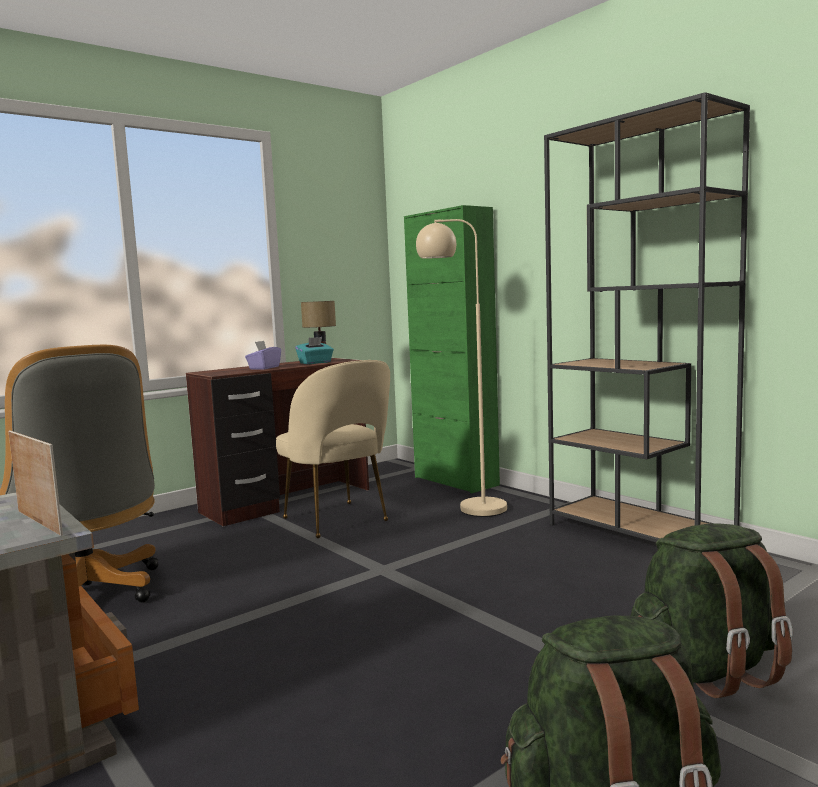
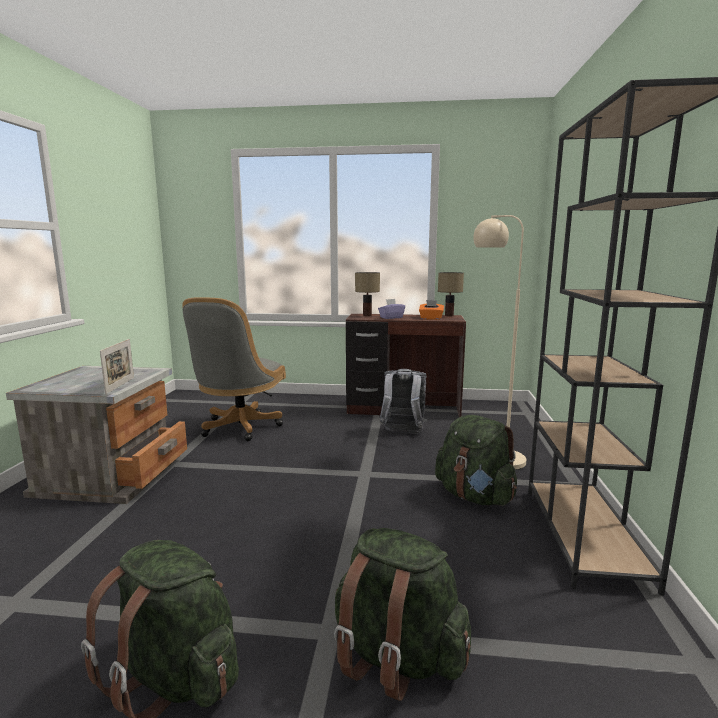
camera: 45 degrees right, 5 degrees up
beige chair [276,360,390,538] -> grey backpack [379,369,427,434]
turquoise tissue box [295,337,334,364] -> orange tissue box [419,300,444,320]
green cabinet [404,205,500,493] -> none
none -> table lamp [355,272,380,316]
none -> green backpack [435,415,517,506]

